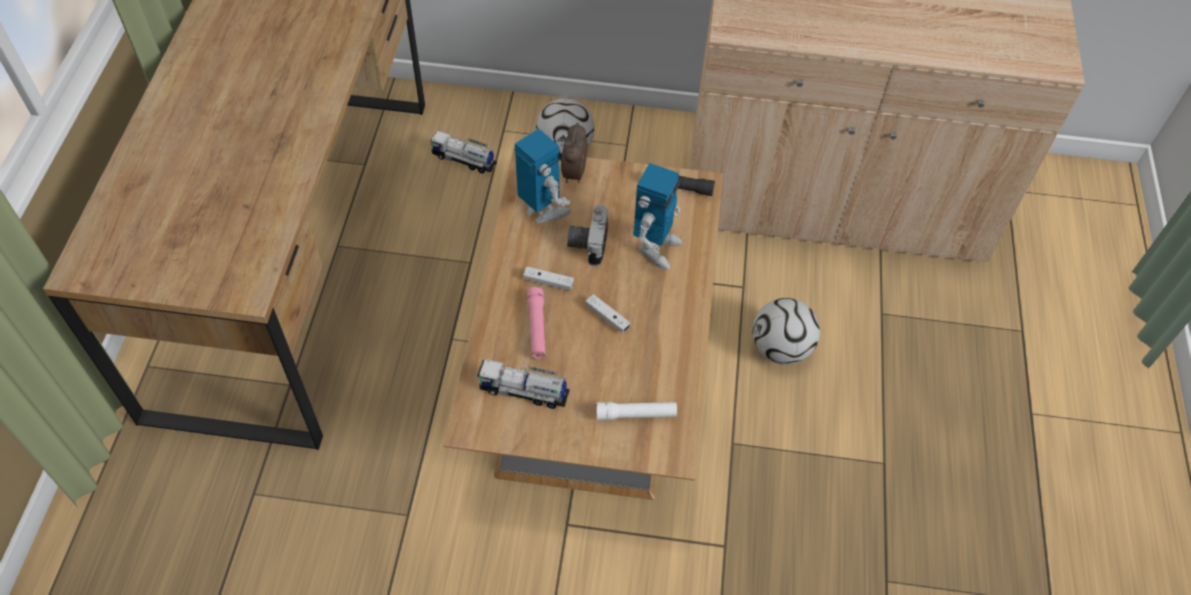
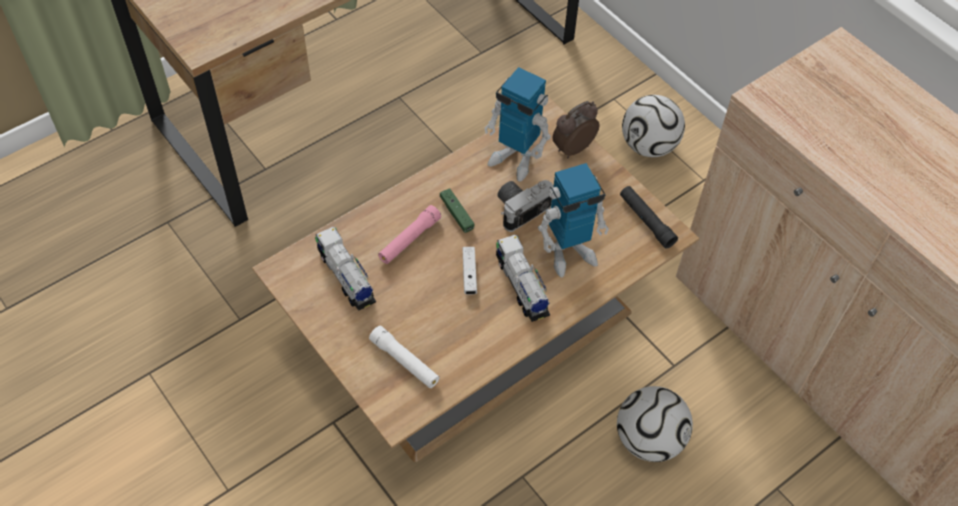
camera: 45 degrees right, 0 degrees up
toy truck [430,131,497,174] -> toy truck moved to [496,235,550,322]
toy robot [514,128,571,224] -> toy robot turned 120 degrees clockwise [484,67,551,181]
white game controller [523,266,574,291] -> green game controller [440,188,474,233]

